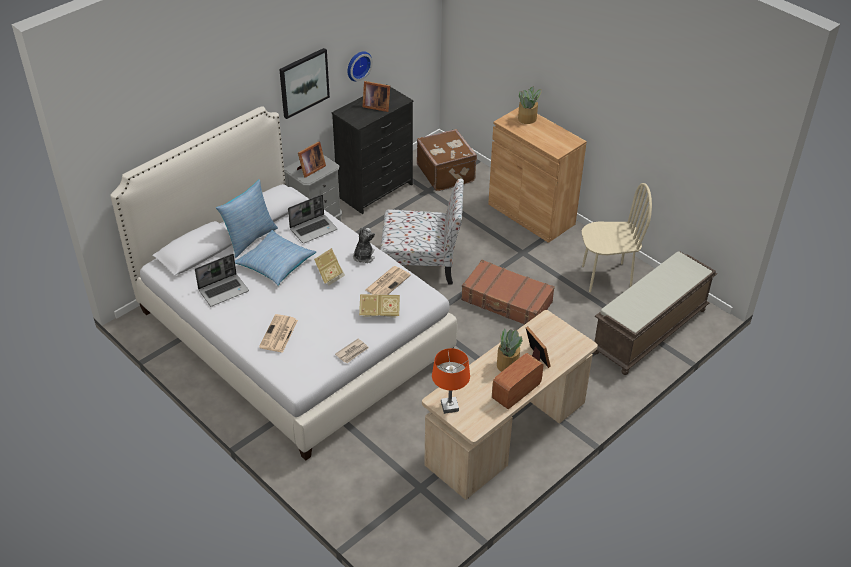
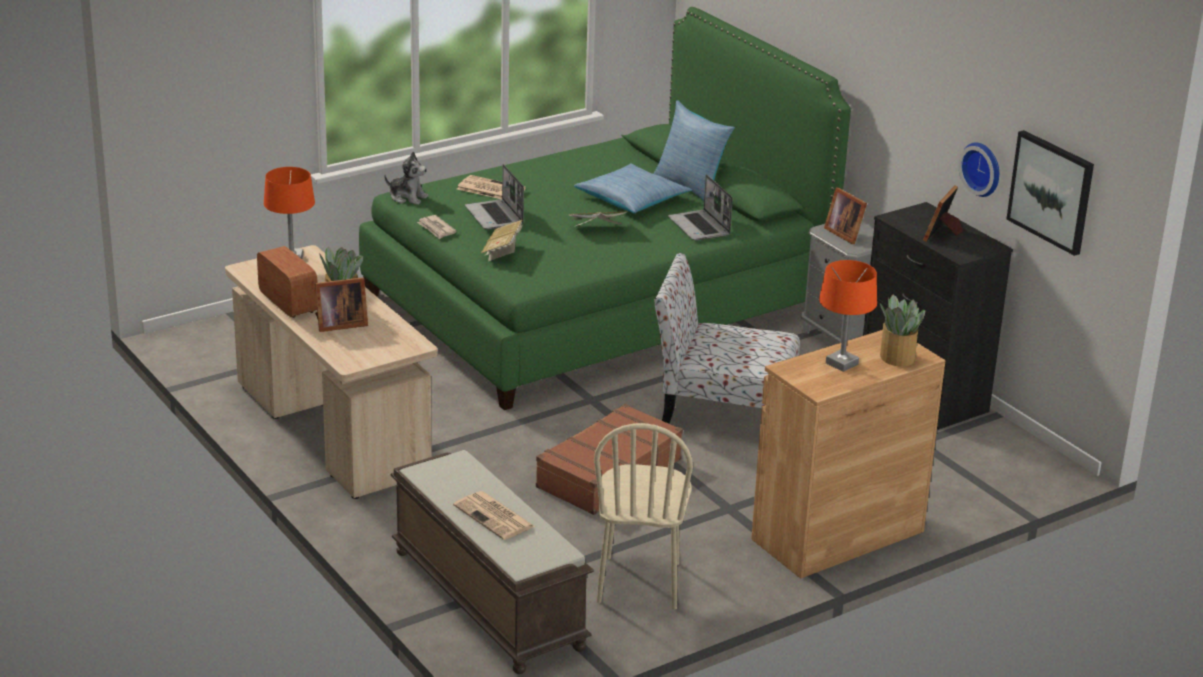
camera: 100 degrees right, 15 degrees down
white bed [110,106,457,460] -> green bed [359,7,851,410]
laptop [195,254,249,306] -> laptop moved to [465,164,524,230]
picture [279,48,330,119] -> picture moved to [1006,130,1094,256]
plush toy [353,228,375,263] -> plush toy moved to [384,152,428,205]
newspaper [365,266,411,295] -> newspaper moved to [453,491,535,540]
chair [380,178,464,285] -> chair turned 90 degrees clockwise [654,253,800,424]
brown suitcase [417,129,477,191] -> none
none -> orange table lamp [819,260,877,372]

